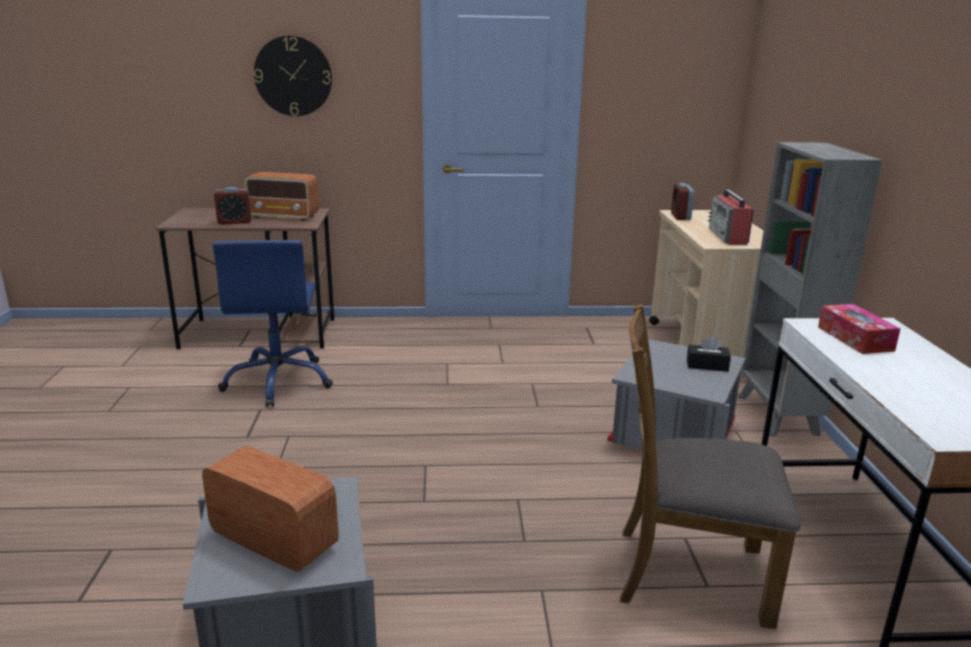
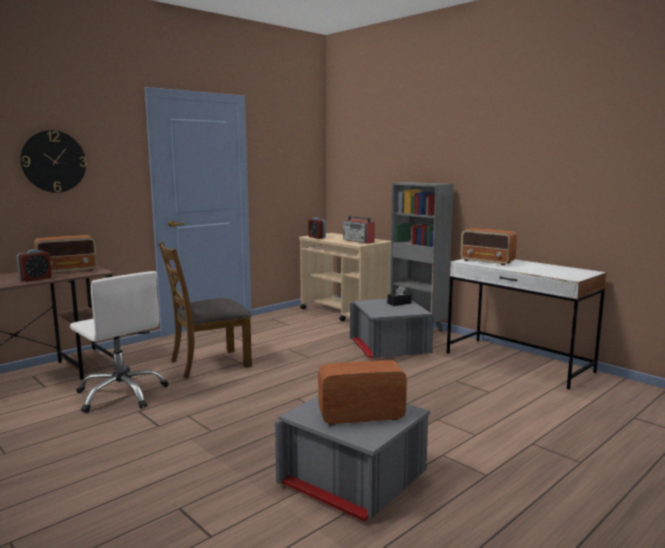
camera: 40 degrees left, 10 degrees down
blue office chair [213,240,333,407] -> white office chair [70,271,169,413]
brown chair [620,304,801,629] -> brown chair moved to [158,242,252,378]
tissue box [818,304,901,354] -> radio [460,228,517,265]

